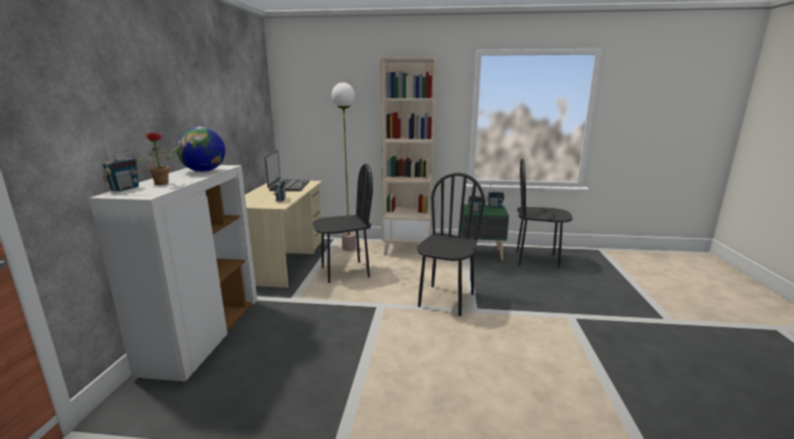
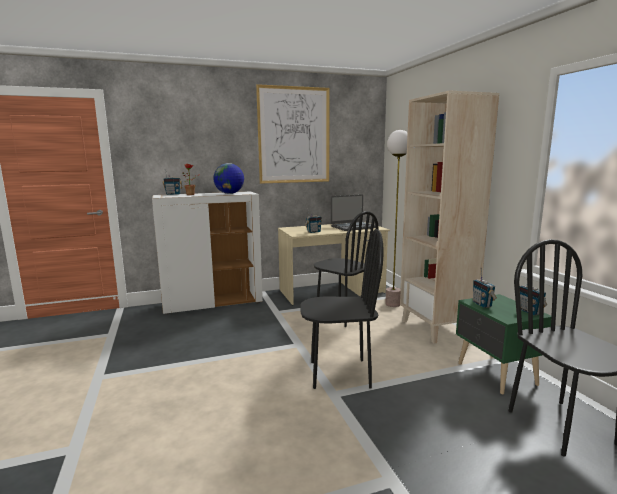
camera: 65 degrees right, 5 degrees down
none -> picture [256,84,330,184]

